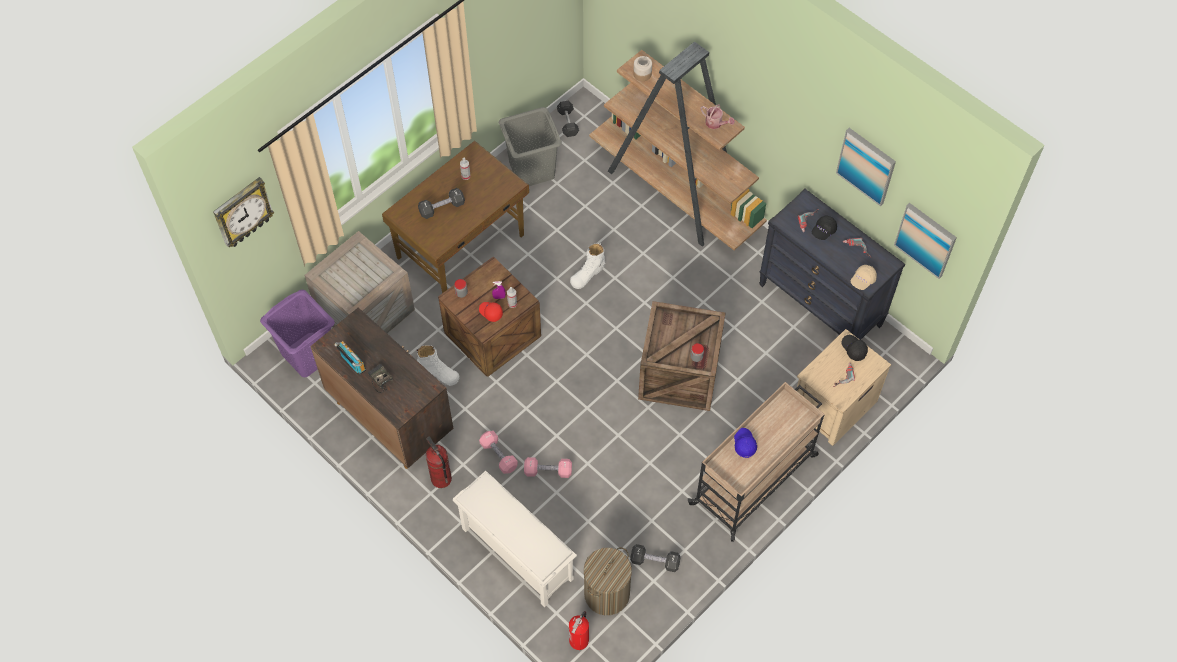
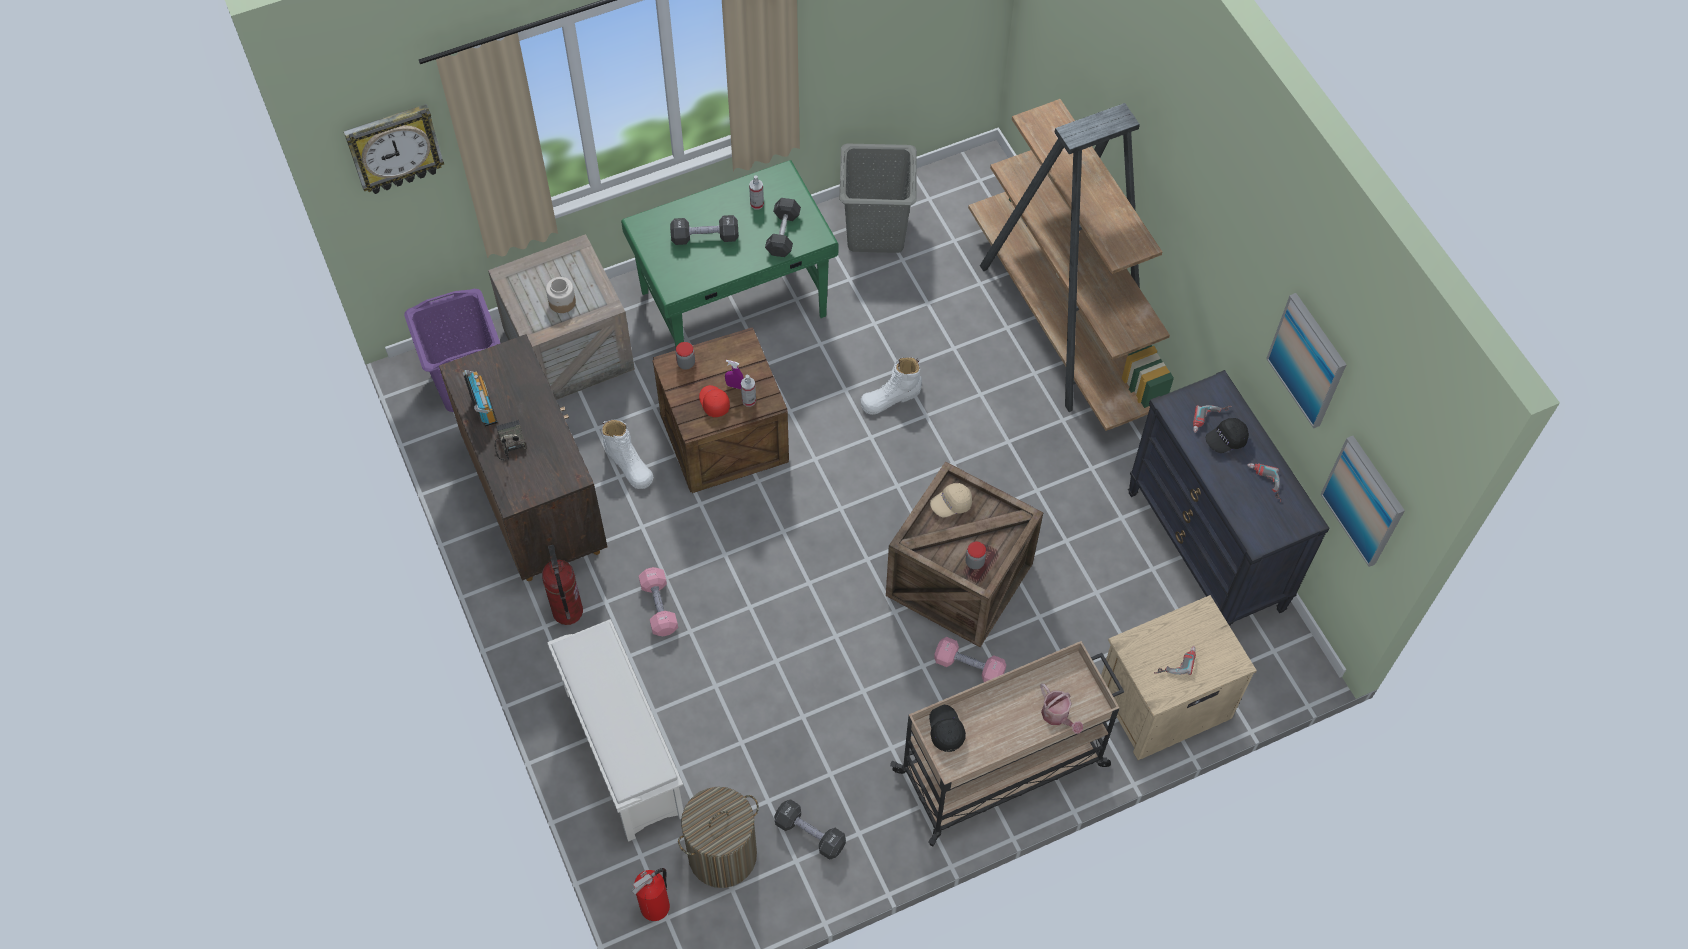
camera: 20 degrees right, 0 degrees up
brown desk [382,141,529,293] -> green desk [621,160,838,347]
pink dumbbell [524,457,572,478] -> pink dumbbell moved to [934,637,1006,682]
grey dumbbell [557,100,579,137] -> grey dumbbell moved to [765,198,801,257]
jar [633,56,652,81] -> jar moved to [546,277,576,313]
watering can [701,104,735,129] -> watering can moved to [1040,683,1083,734]
blue cap [734,428,757,458] -> none
black cap [841,335,868,361] -> black cap moved to [929,705,966,752]
beige cap [851,265,877,290] -> beige cap moved to [930,483,972,518]

